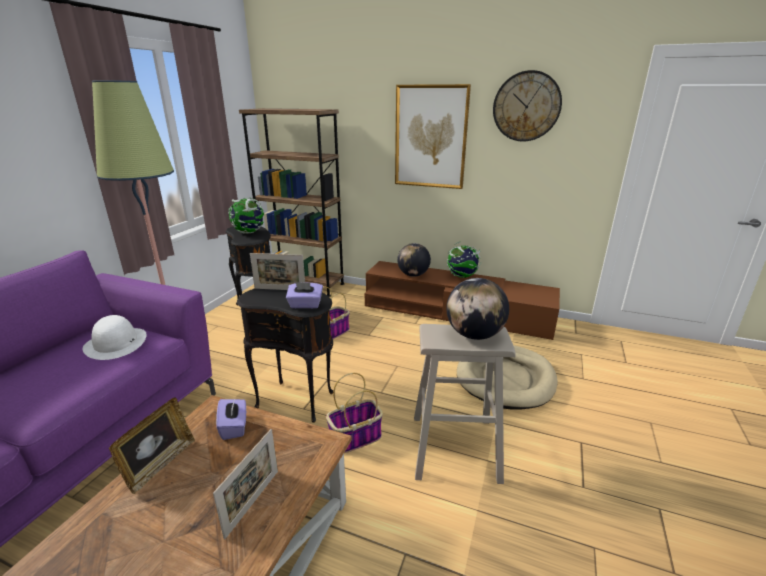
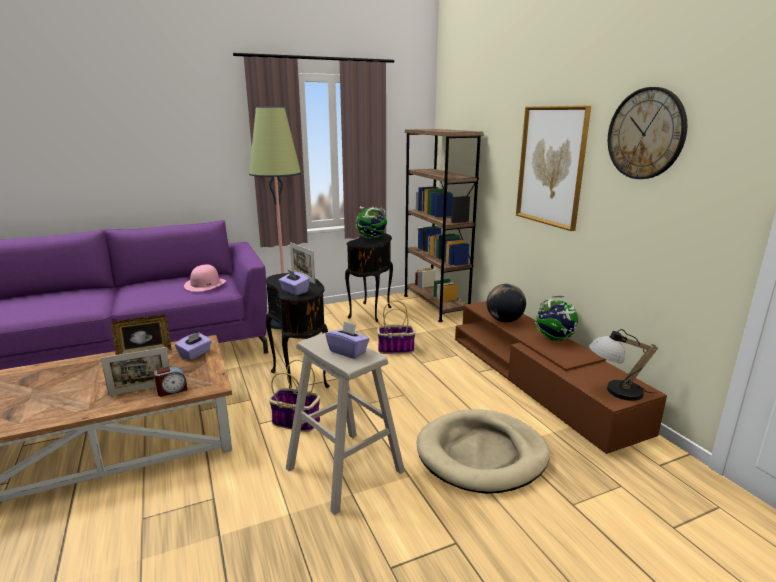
camera: 45 degrees right, 5 degrees down
white hat [83,315,147,360] -> pink hat [184,264,226,291]
globe [446,278,509,340] -> purple tissue box [325,321,370,359]
none -> alarm clock [154,366,188,397]
none -> table lamp [589,329,658,401]

